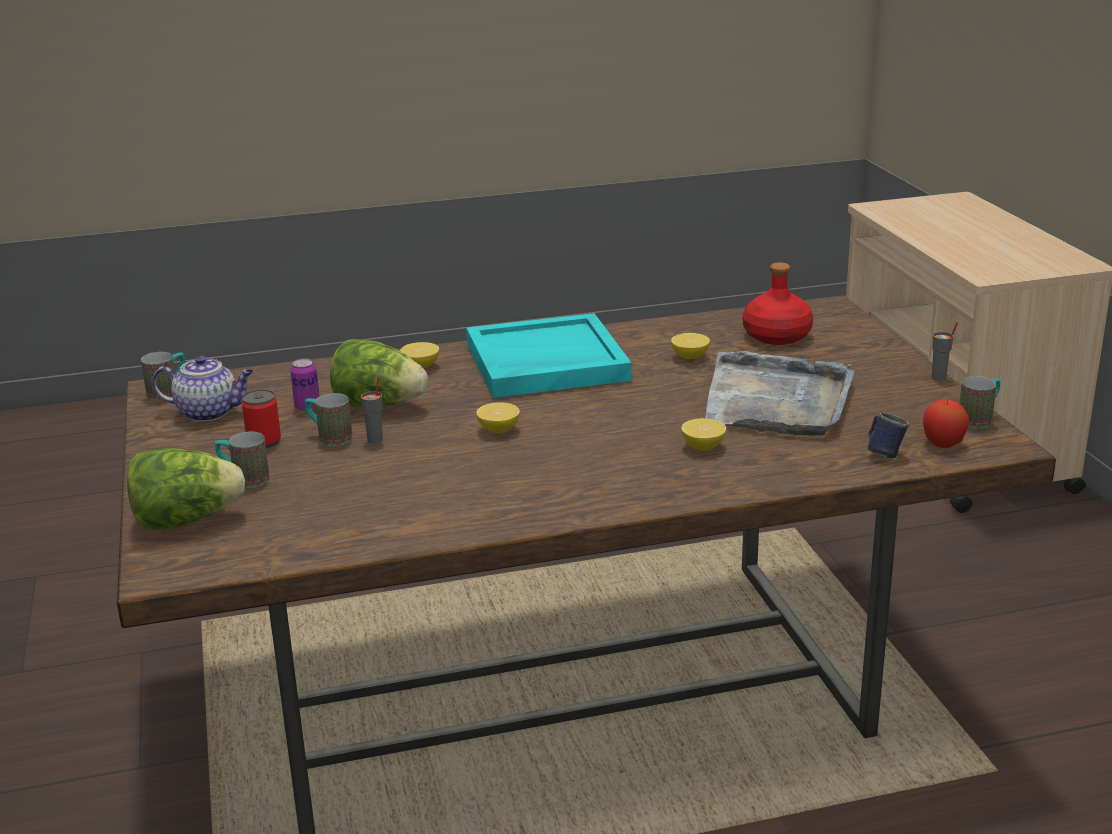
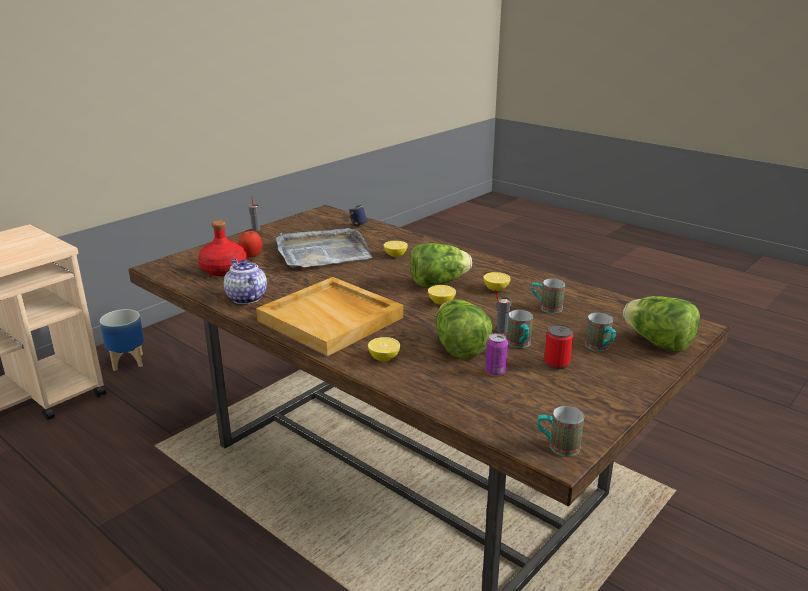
camera: 125 degrees left, 0 degrees up
teapot [152,355,254,422] -> teapot moved to [224,259,267,304]
turquoise tray [466,313,631,398] -> beige tray [256,277,403,356]
lemon [671,333,710,360] -> lemon moved to [483,272,510,291]
apple [923,399,969,448] -> apple moved to [239,231,262,257]
mug [960,376,1000,429] -> mug moved to [532,278,565,313]
none -> planter [100,309,144,371]
none -> lettuce [410,243,472,287]

